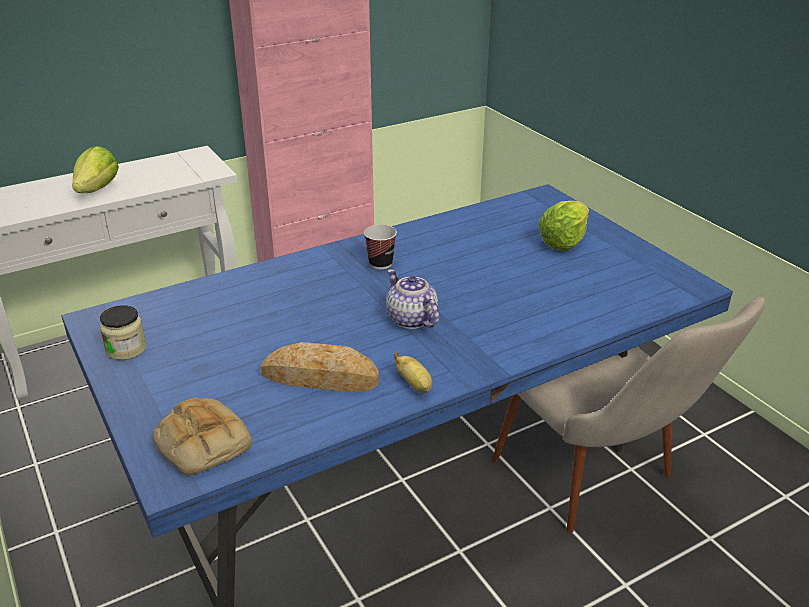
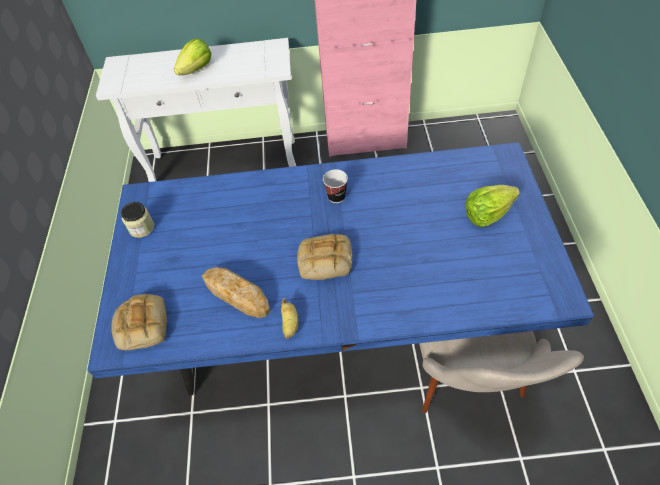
camera: 30 degrees right, 20 degrees up
teapot [386,269,439,329] -> bread [297,234,352,280]

